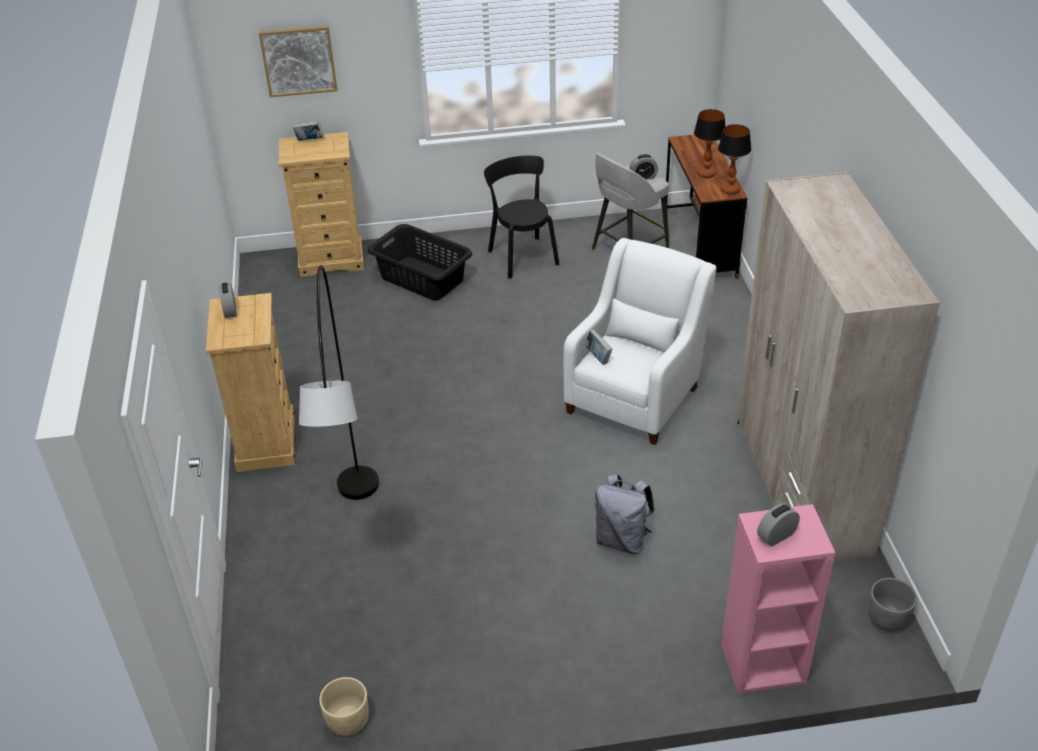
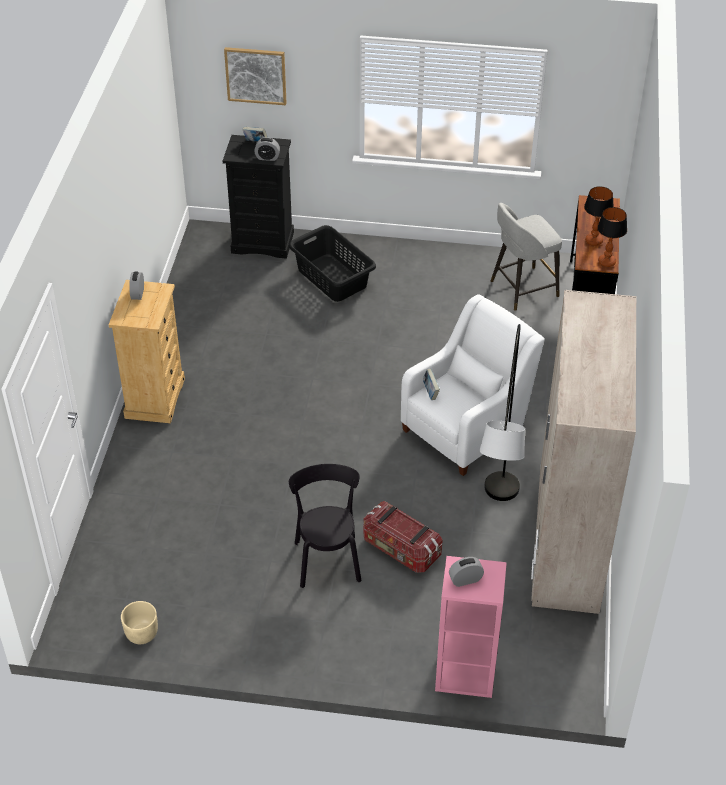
camera: 15 degrees right, 5 degrees up
beige dresser [279,132,364,277] -> black dresser [223,135,294,259]
grey floor lamp [299,265,379,500] -> grey floor lamp moved to [479,324,525,501]
black chair [484,155,559,279] -> black chair moved to [289,464,362,588]
grey backpack [595,474,655,554] -> storage box [363,501,442,573]
alarm clock [630,154,658,180] -> alarm clock moved to [254,137,280,161]
grey planter [868,578,917,632] -> none

